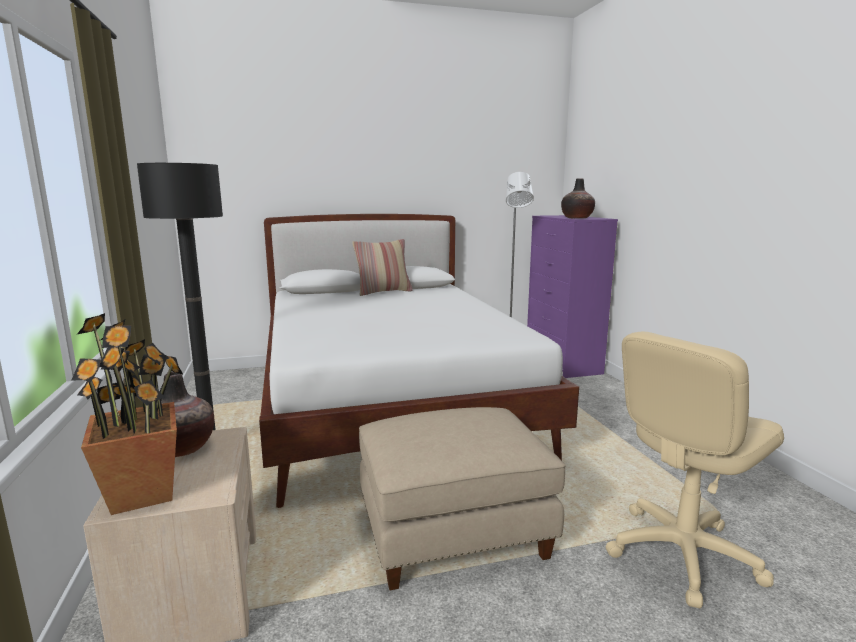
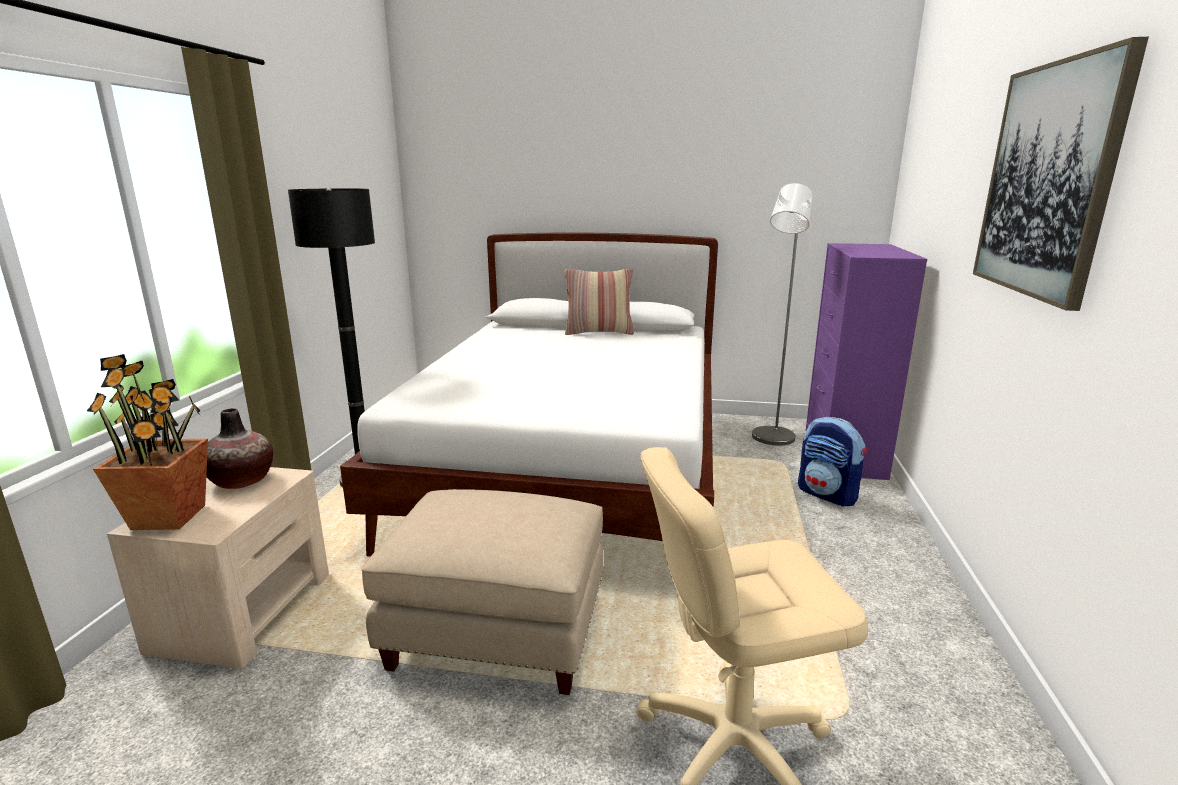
camera: 25 degrees right, 5 degrees up
vase [561,178,595,218] -> none
none -> backpack [798,417,867,507]
none -> picture [973,37,1149,311]

